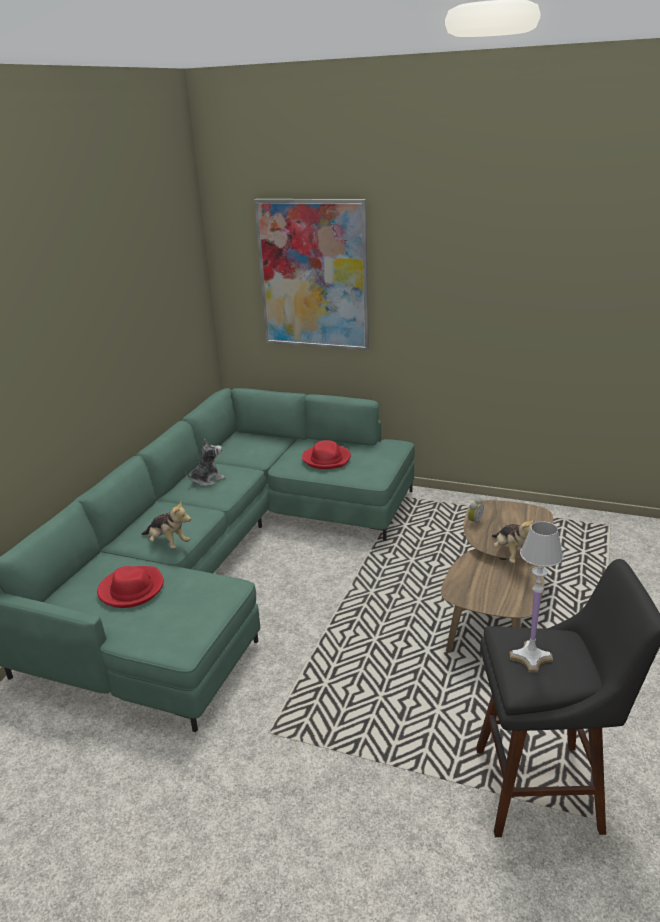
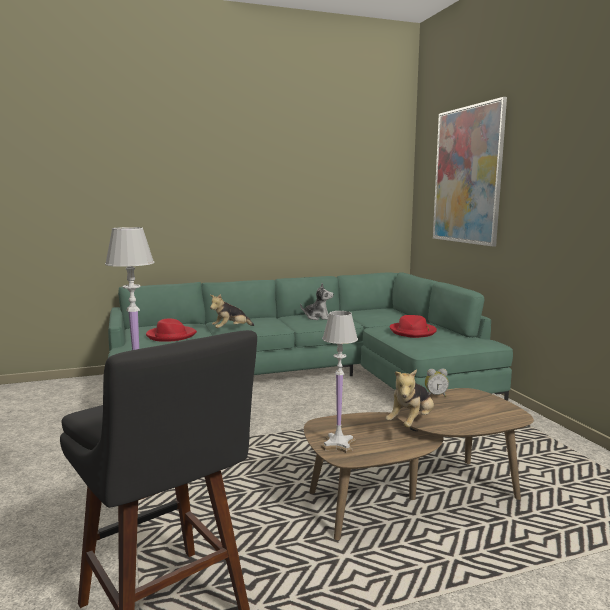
camera: 50 degrees right, 15 degrees down
plush toy [141,502,191,549] -> plush toy turned 60 degrees clockwise [210,294,254,328]
none -> white table lamp [321,311,358,453]

